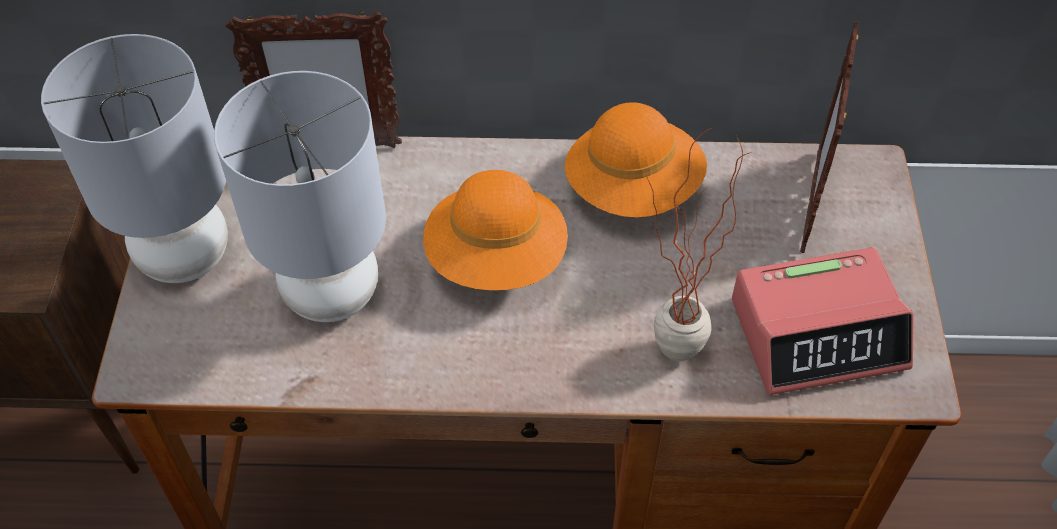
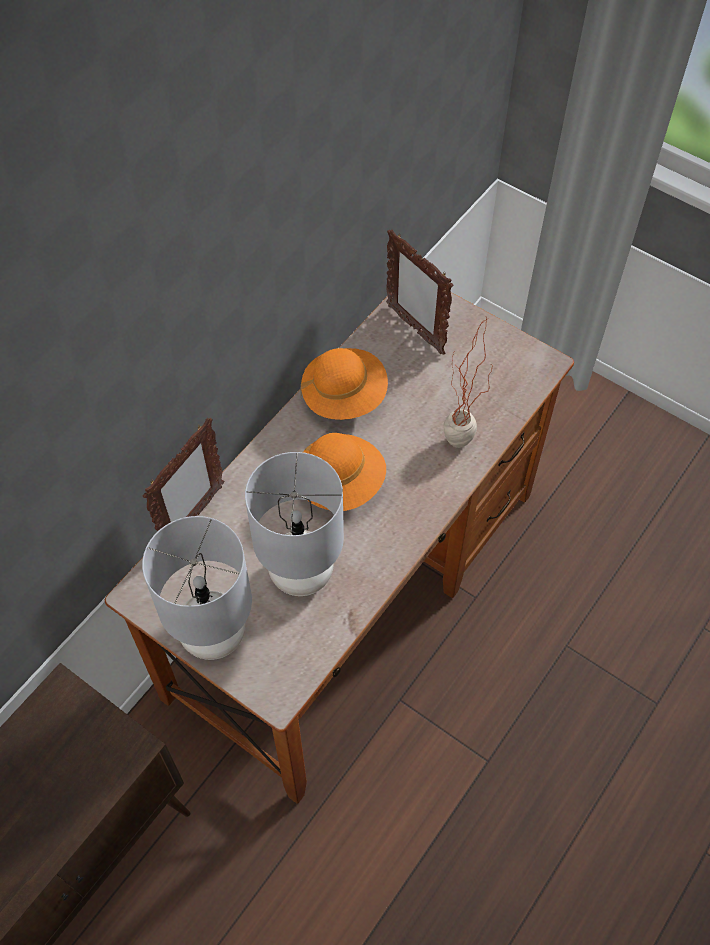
camera: 55 degrees left, 5 degrees up
alarm clock [732,248,914,395] -> none

